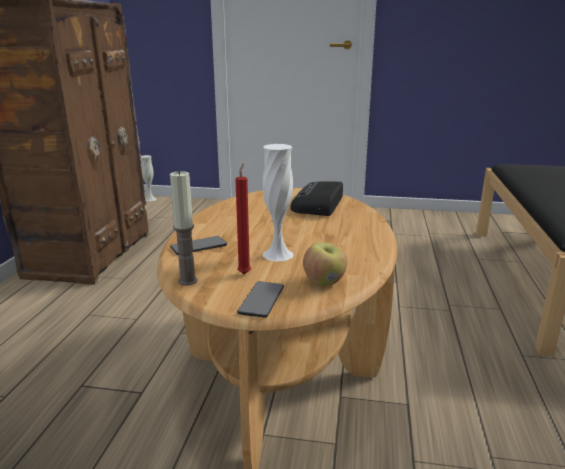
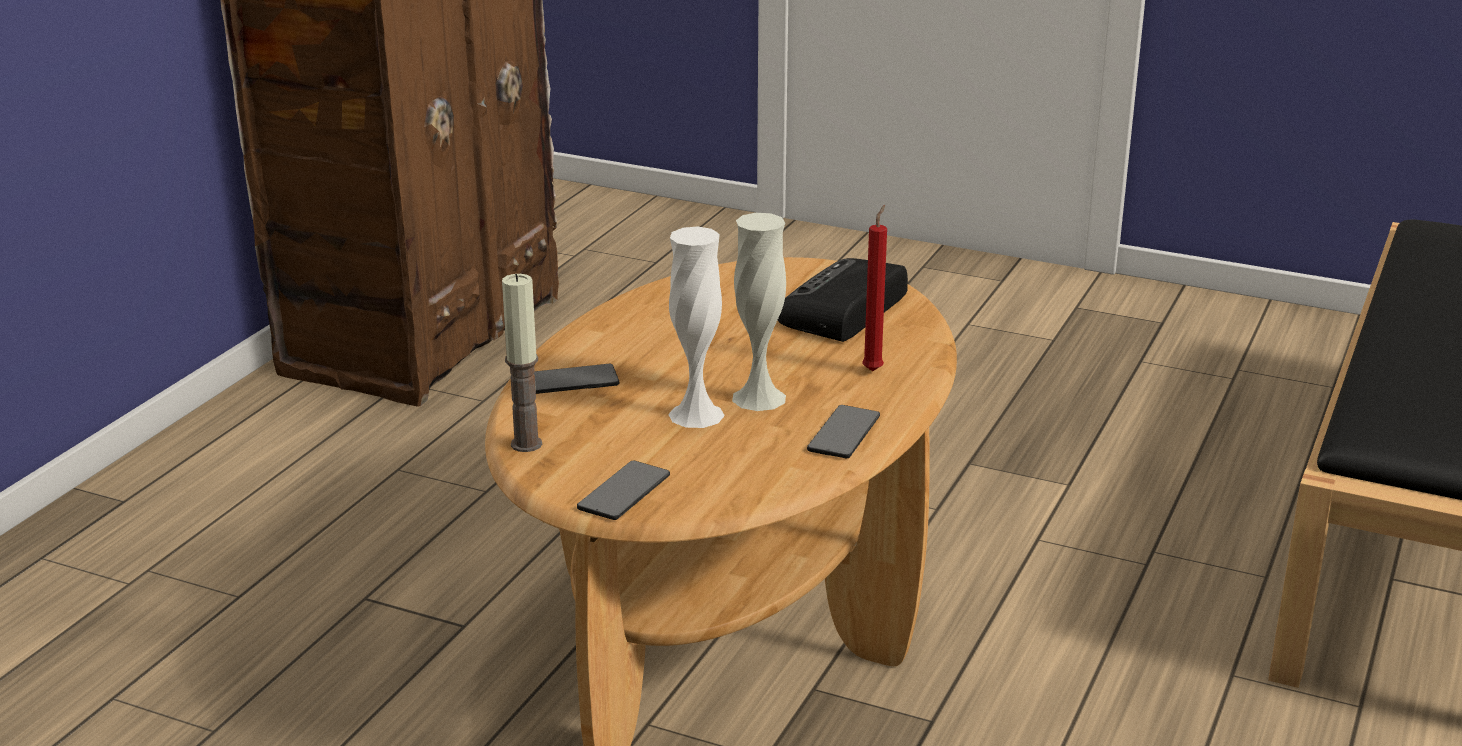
camera: 15 degrees right, 5 degrees up
white vase [141,155,156,201] -> white vase moved to [732,213,786,411]
red candle [235,163,251,274] -> red candle moved to [862,205,887,371]
apple [303,242,347,286] -> none
none -> phone [807,405,880,458]

